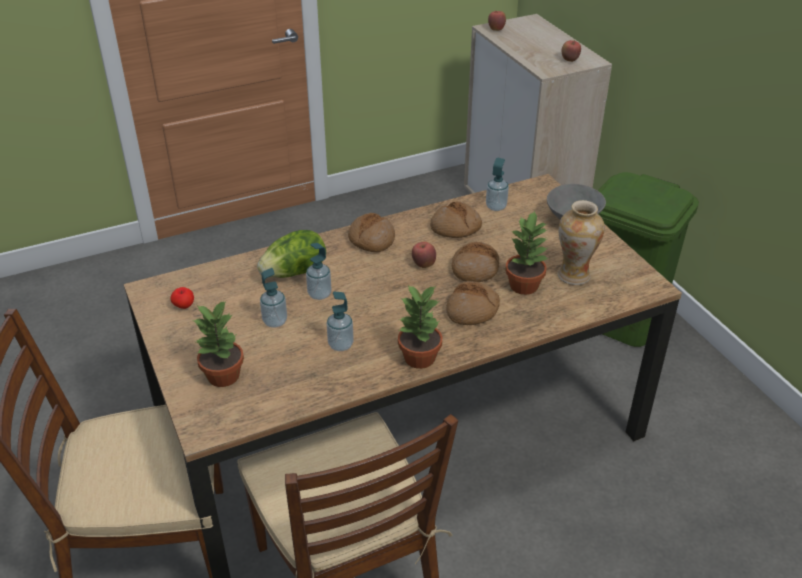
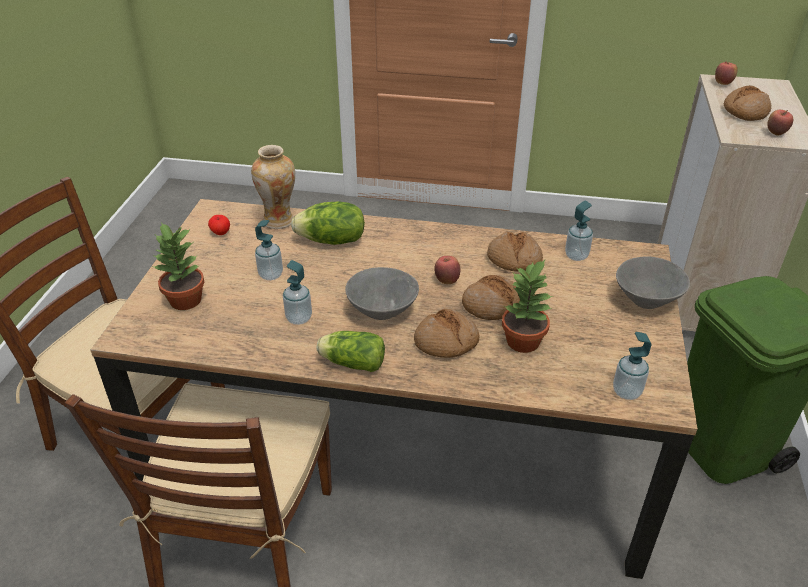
camera: 35 degrees right, 0 degrees up
soap dispenser [306,243,332,300] -> soap dispenser moved to [613,332,651,400]
bread [348,213,395,252] -> bread moved to [724,85,771,121]
potted plant [398,285,442,369] -> lettuce [317,331,385,372]
vase [558,200,605,285] -> vase moved to [251,145,295,229]
none -> grey bowl [345,267,419,320]

